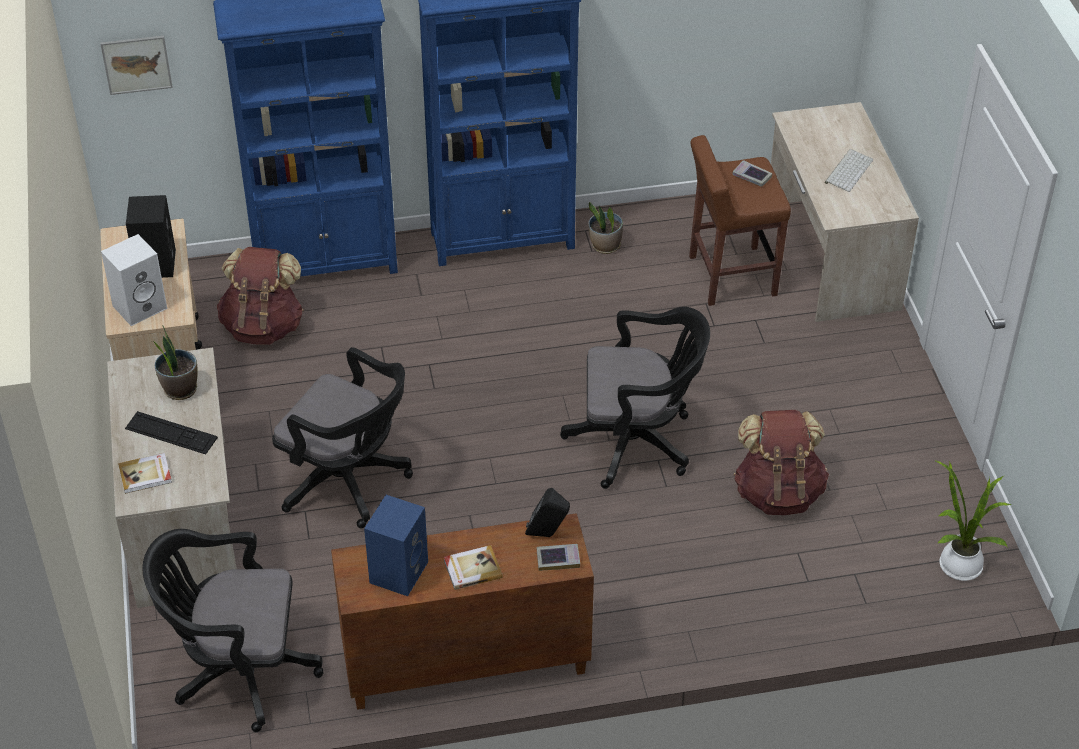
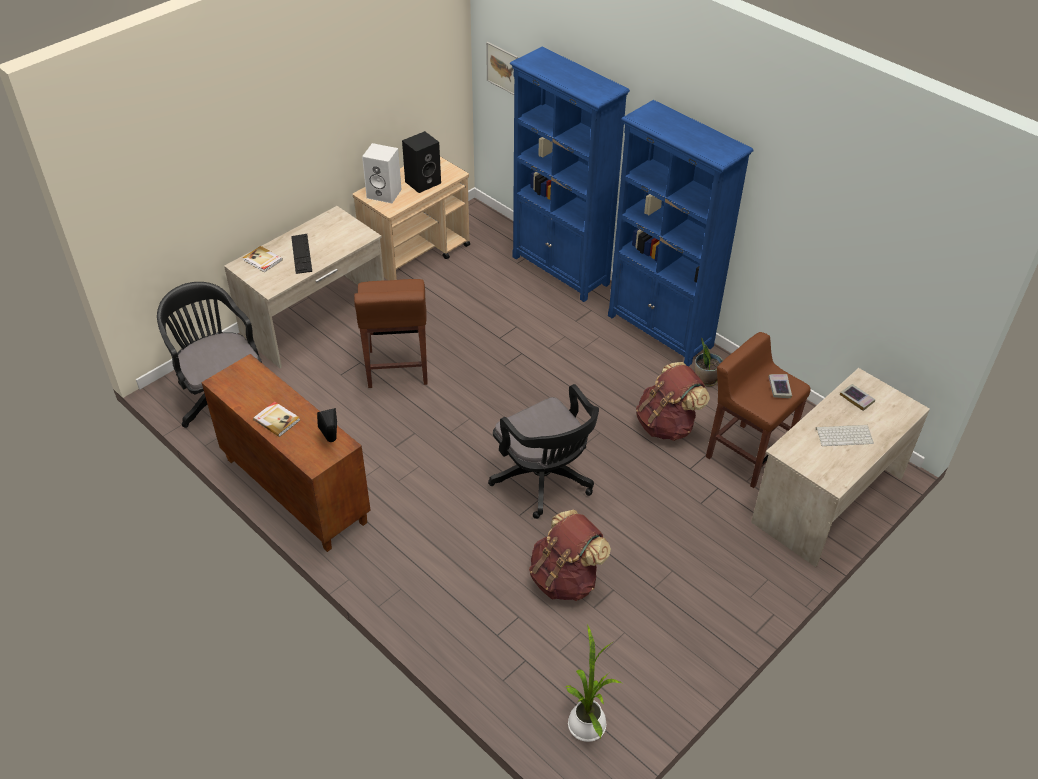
camera: 55 degrees right, 0 degrees up
potted plant [152,325,198,400] -> none
brown backpack [217,247,304,345] -> brown backpack moved to [636,362,710,441]
black office chair [272,347,413,529] -> brown stool [354,279,428,388]
blue speaker [364,495,428,596] -> none
book [537,544,580,571] -> book moved to [840,384,875,411]

